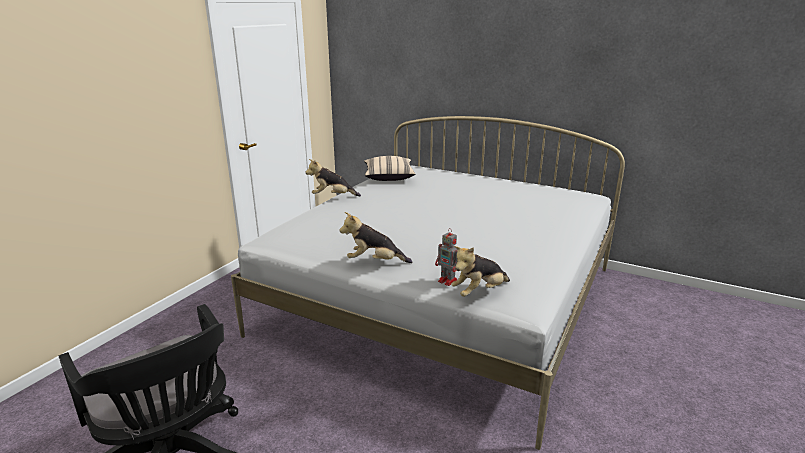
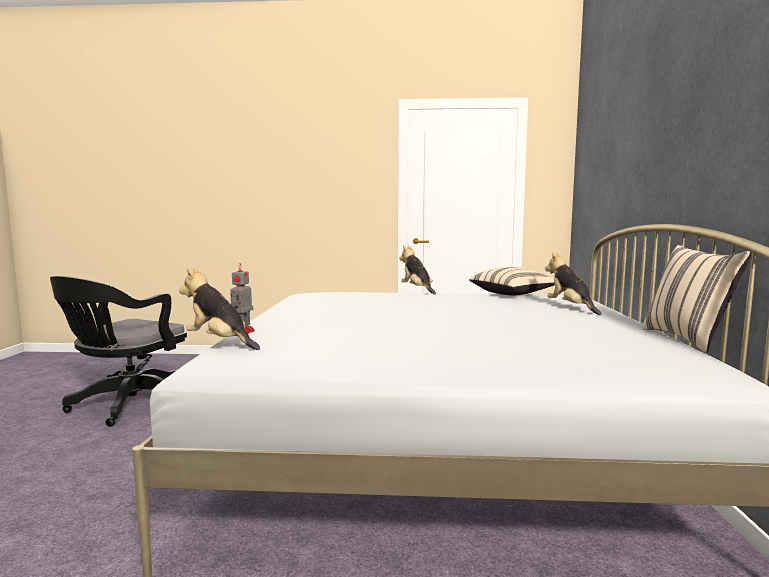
camera: 65 degrees right, 15 degrees down
plush toy [339,212,412,263] -> plush toy moved to [545,252,601,315]
none -> beige pillow [642,245,751,353]

